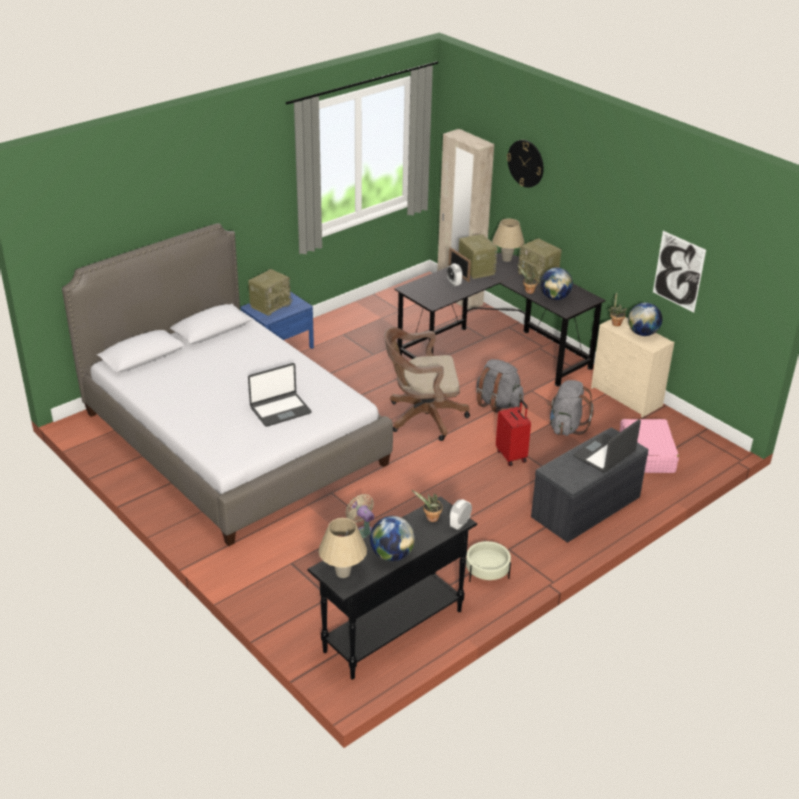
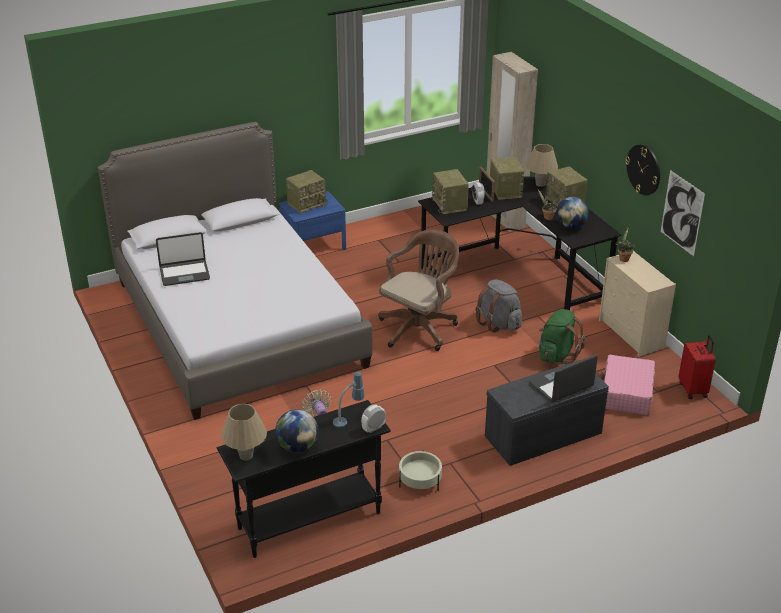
camera: 15 degrees right, 0 degrees up
laptop [248,363,311,427] -> laptop moved to [156,232,210,286]
brown office chair [384,327,470,441] -> brown office chair turned 120 degrees clockwise [378,230,459,351]
potted plant [411,489,443,522] -> table lamp [333,371,365,427]
red suitcase [496,400,531,466] -> red suitcase moved to [679,335,716,399]
wall clock [507,140,544,188] -> wall clock moved to [625,144,660,195]
grey backpack [547,380,594,436] -> green backpack [539,309,585,364]
globe [628,302,662,336] -> none
none -> radio [432,169,469,214]

